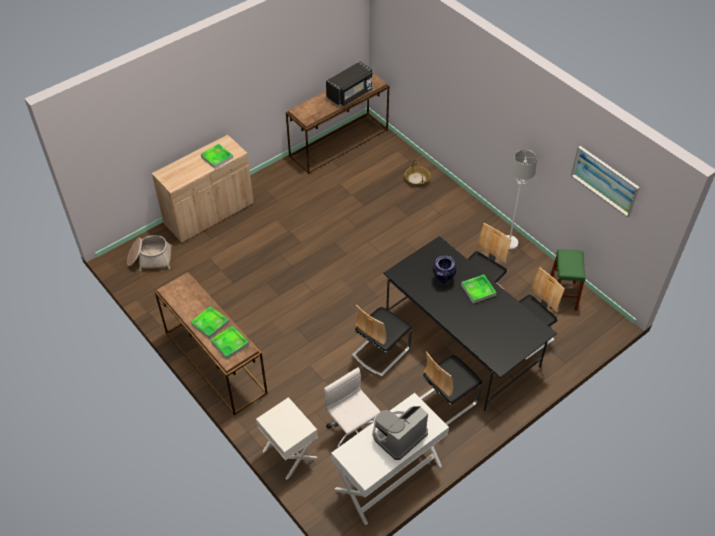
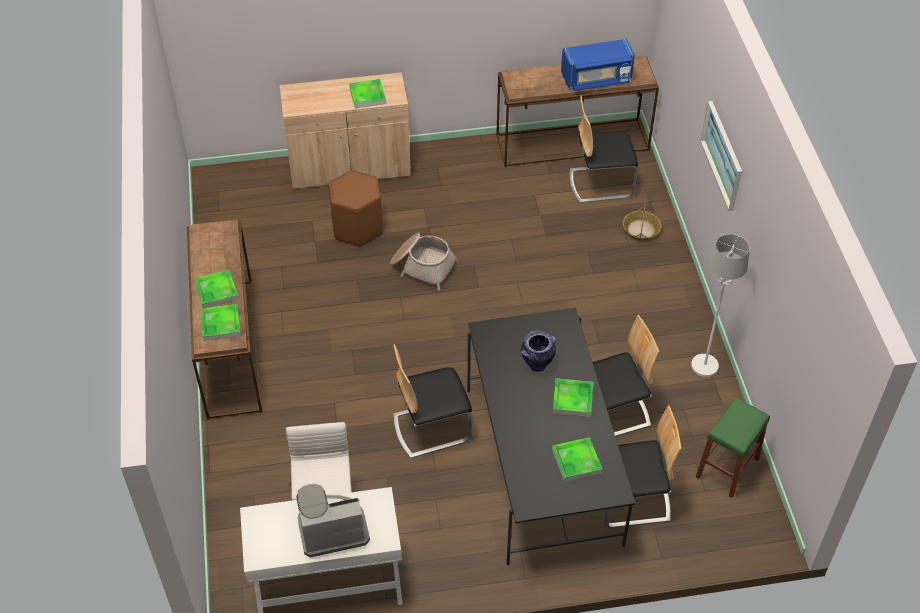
camera: 30 degrees right, 0 degrees up
basket [127,235,172,271] -> basket moved to [390,233,458,290]
white nightstand [256,397,318,480] -> none
black microwave [326,61,373,106] -> blue microwave [561,39,635,91]
chair [419,351,483,426] -> chair moved to [569,96,638,203]
picture [571,146,640,217] -> picture moved to [700,101,742,211]
none -> brown stool [328,170,383,247]
none -> tray [552,437,602,482]

